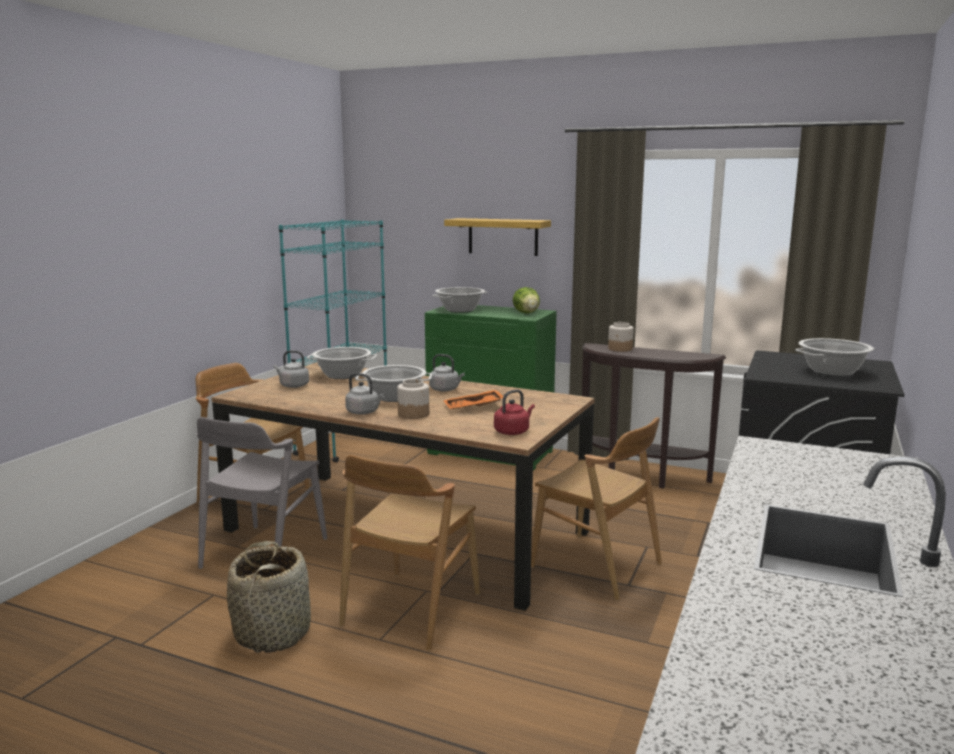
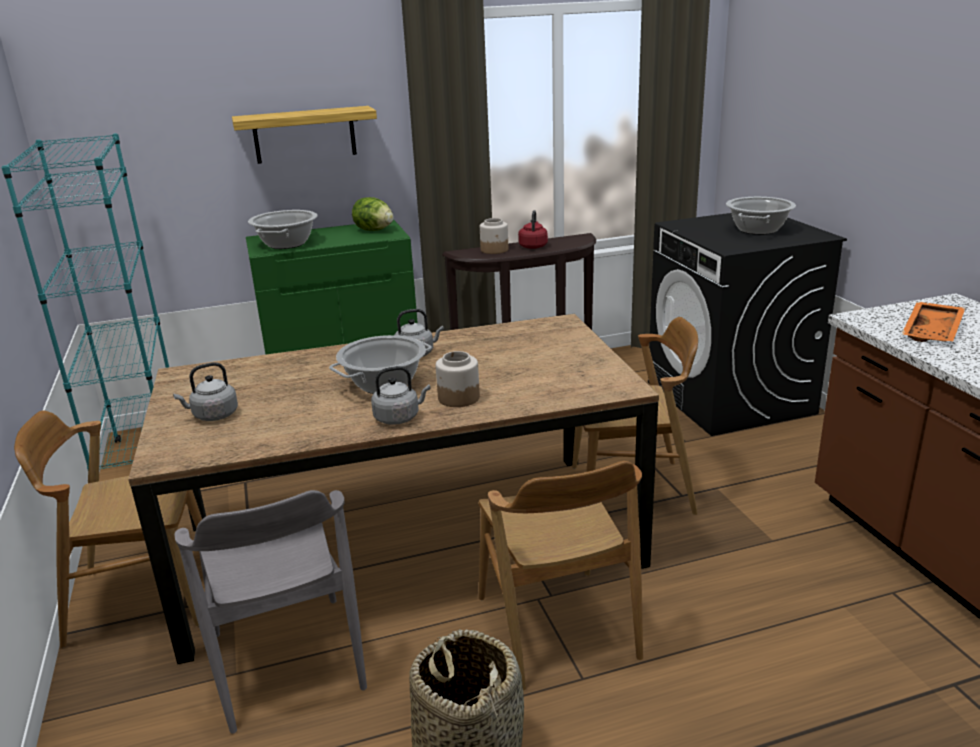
camera: 40 degrees left, 10 degrees up
cooking pot [307,347,377,379] -> none
orange tray [443,390,504,409] -> orange tray moved to [902,302,965,342]
red kettle [494,390,535,435] -> red kettle moved to [518,210,548,249]

